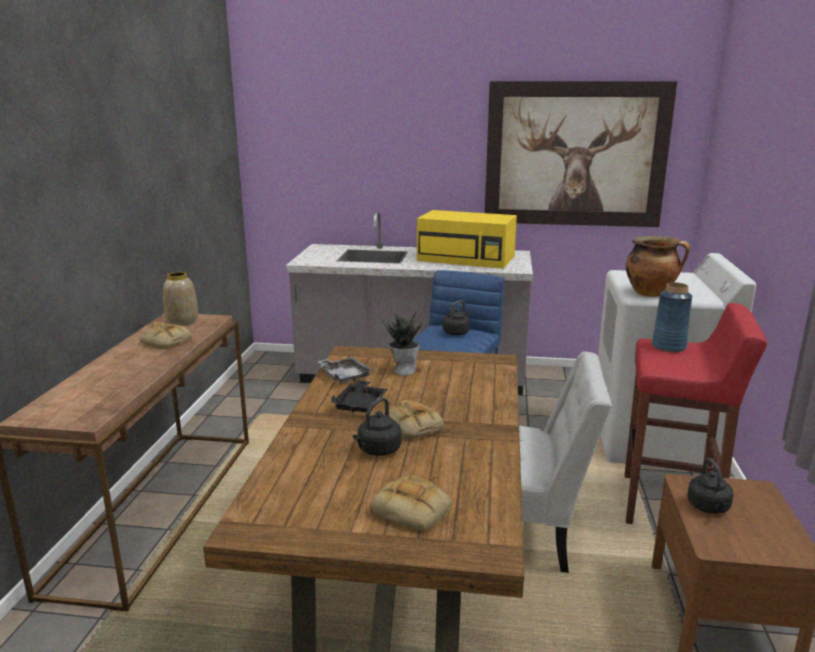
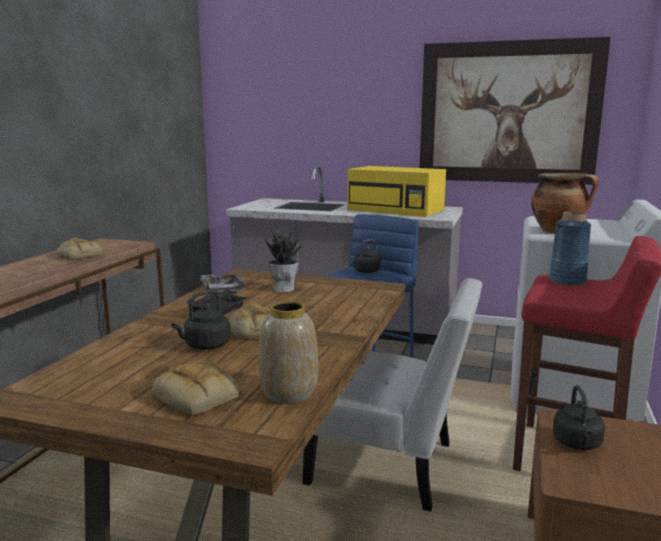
camera: 10 degrees right, 5 degrees down
vase [163,272,198,326] -> vase moved to [259,301,318,404]

